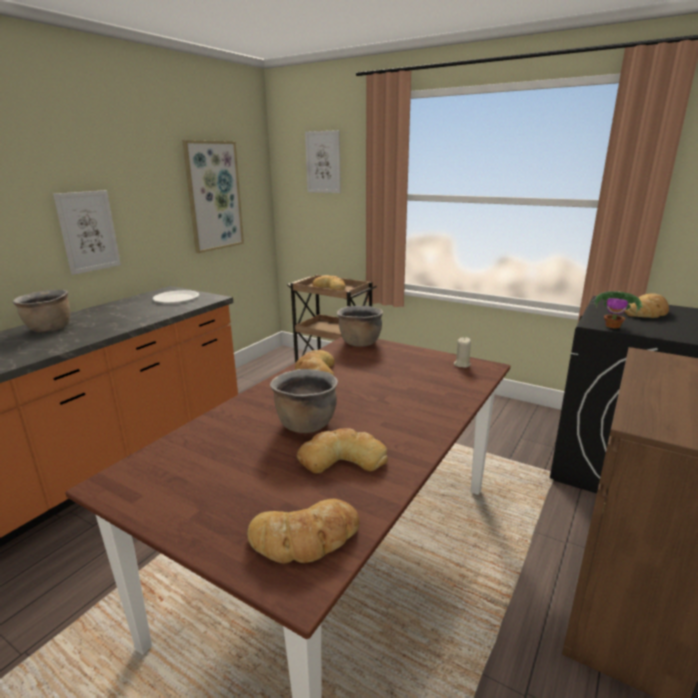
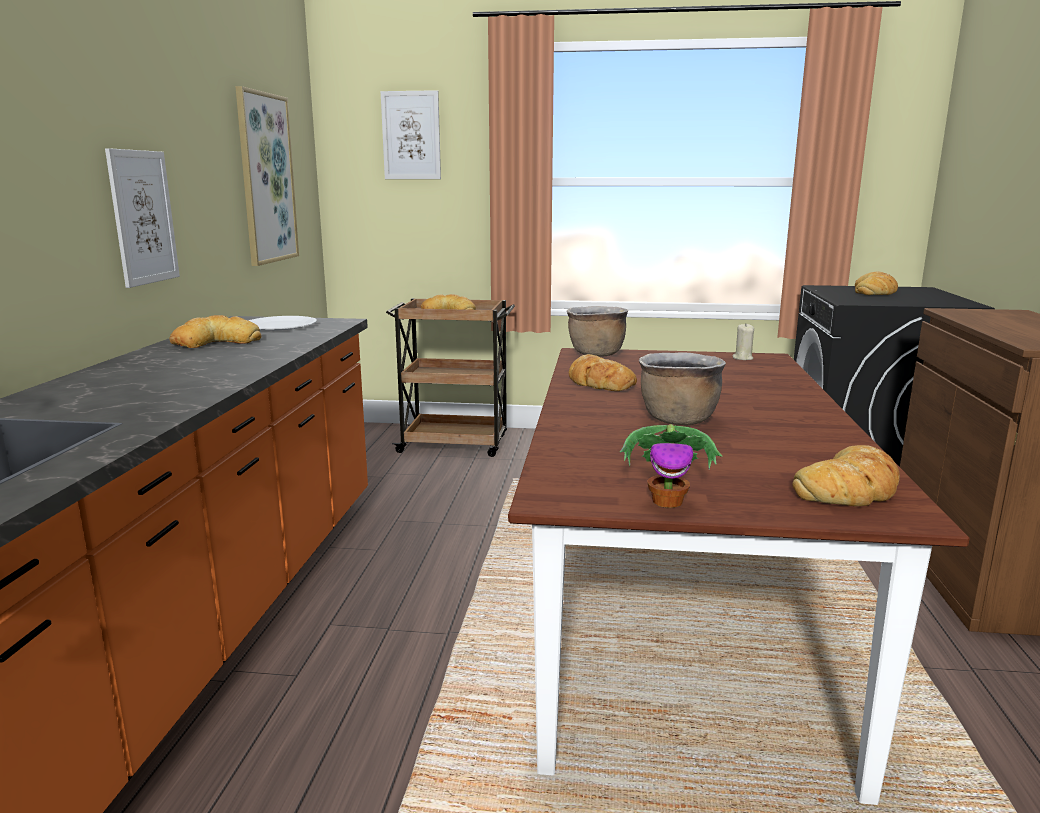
camera: 25 degrees left, 5 degrees down
brown cooking pot [13,290,71,332] -> none
bread [297,428,388,474] -> bread moved to [169,315,261,348]
potted plant [593,291,643,328] -> potted plant moved to [620,424,722,508]

